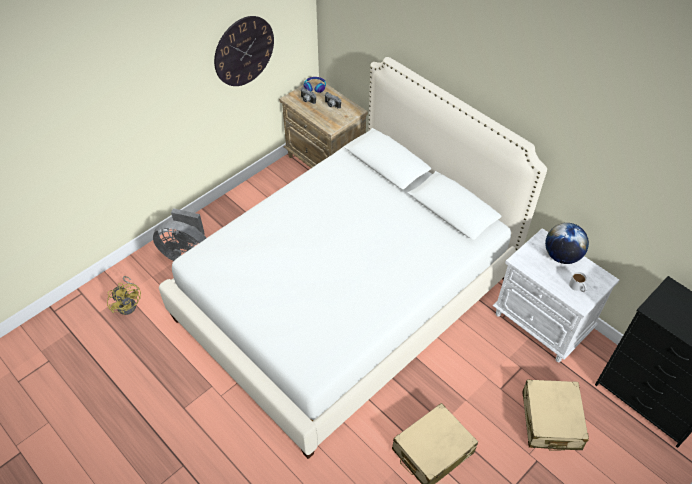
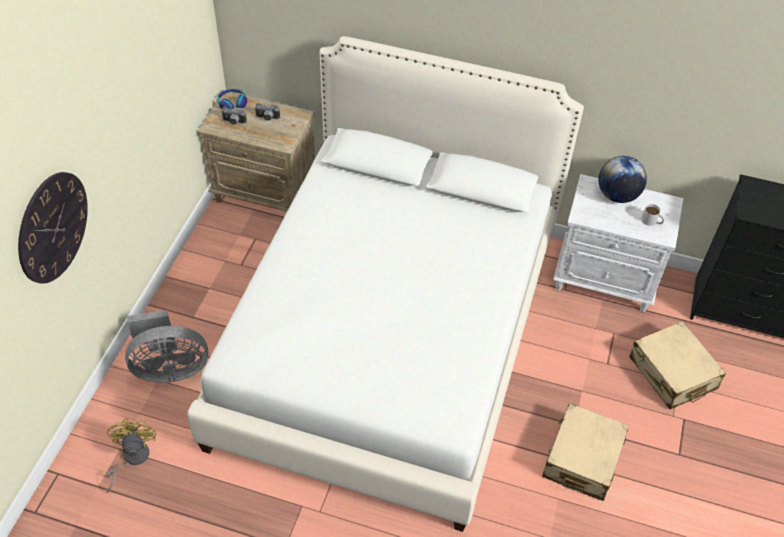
camera: 30 degrees left, 0 degrees up
yellow fan [107,276,141,315] -> yellow fan turned 120 degrees counterclockwise [107,418,156,492]
wall clock [214,16,274,86] -> wall clock moved to [18,172,88,283]

